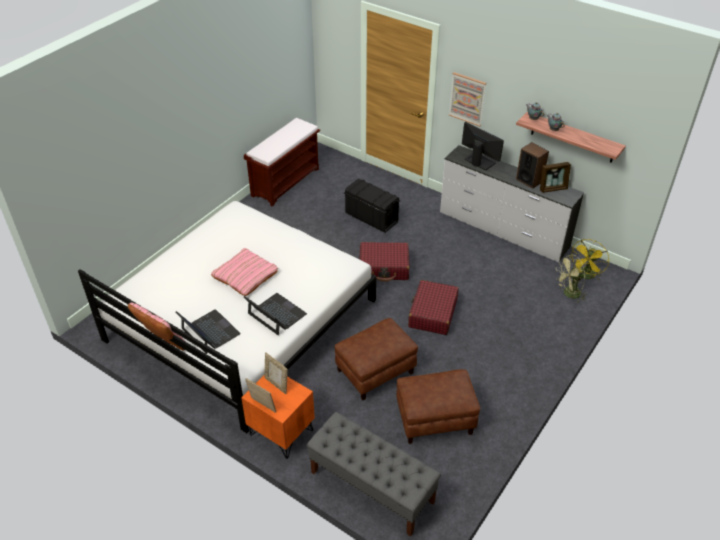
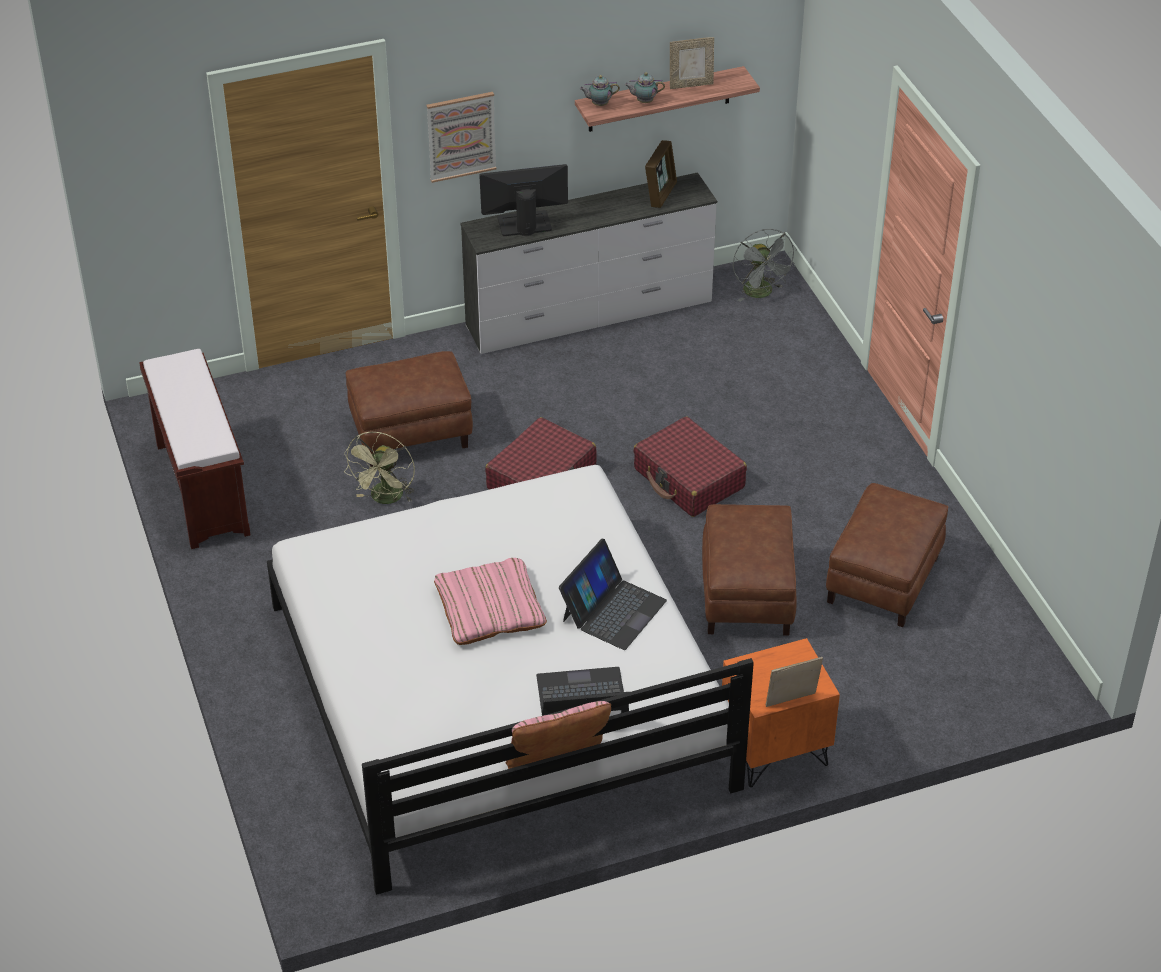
camera: 55 degrees left, 0 degrees up
laptop [244,293,307,335] -> laptop turned 135 degrees clockwise [559,539,667,650]
picture frame [264,353,288,394] -> picture frame moved to [670,37,714,89]
grey bench [307,412,441,537] -> none
black storage box [344,178,400,233] -> brown ottoman [346,351,473,467]
speaker [516,142,549,189] -> none
green fan [556,254,585,303] -> green fan moved to [344,432,415,504]
yellow fan [571,239,609,280] -> grey fan [733,229,797,301]

